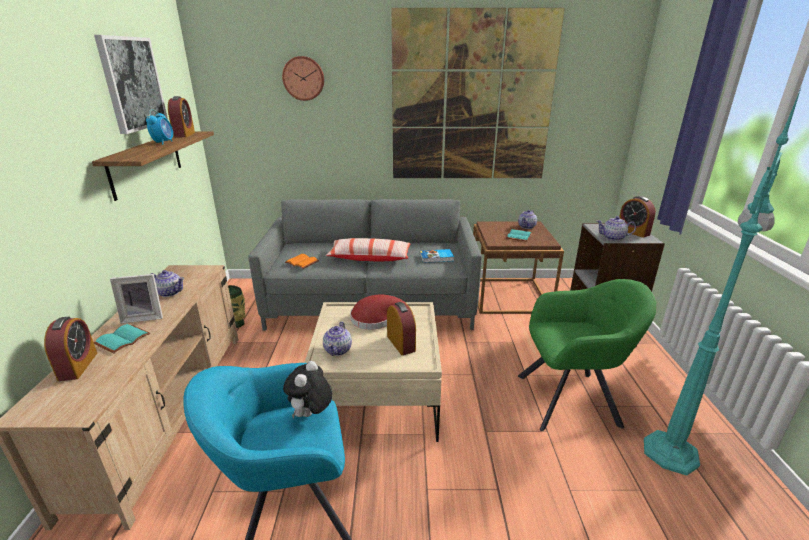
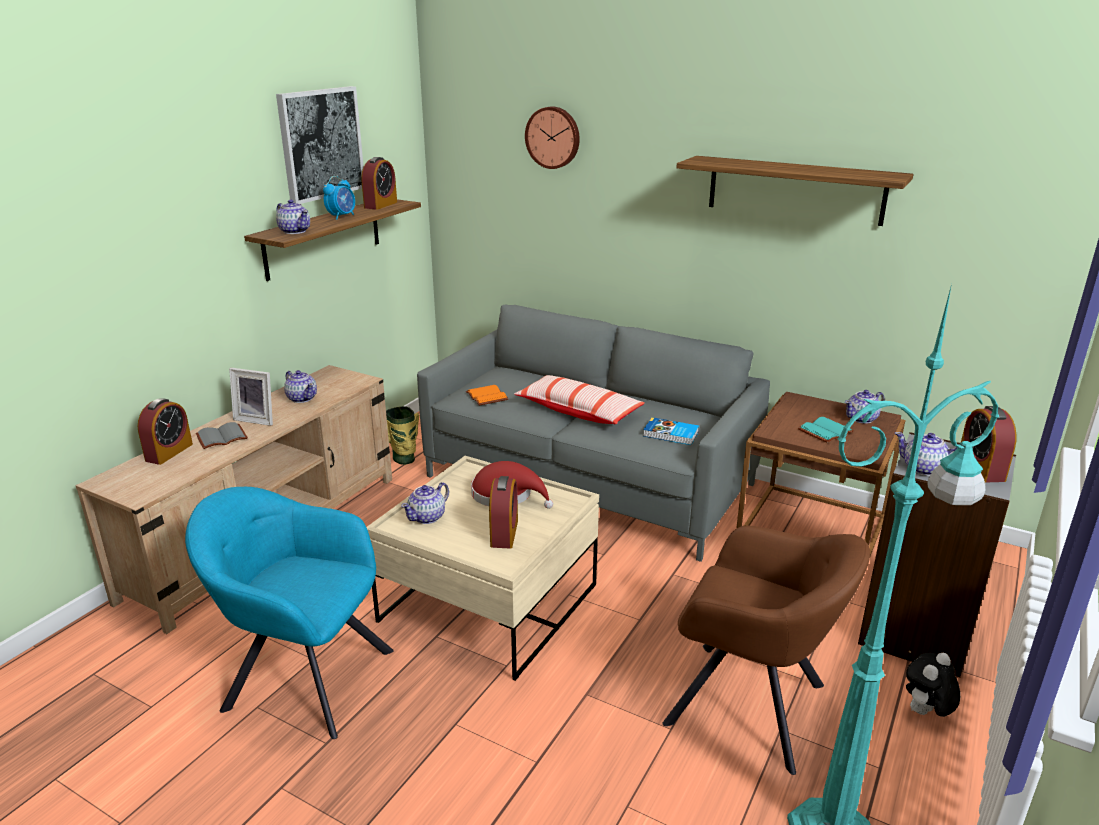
camera: 30 degrees right, 0 degrees up
turquoise book [94,324,151,353] -> grey book [196,422,248,449]
plush toy [283,361,332,419] -> plush toy moved to [906,653,960,717]
picture [391,8,565,178] -> shelf [676,156,913,226]
green armchair [518,279,656,431] -> brown armchair [662,525,870,775]
none -> teapot [276,199,310,234]

